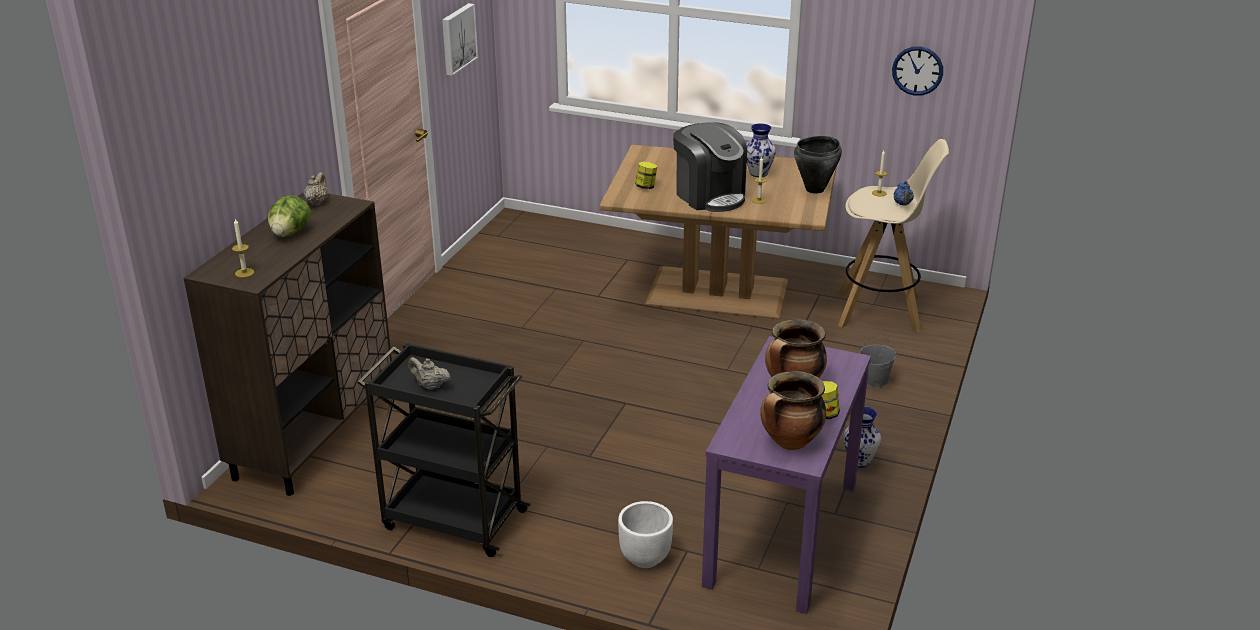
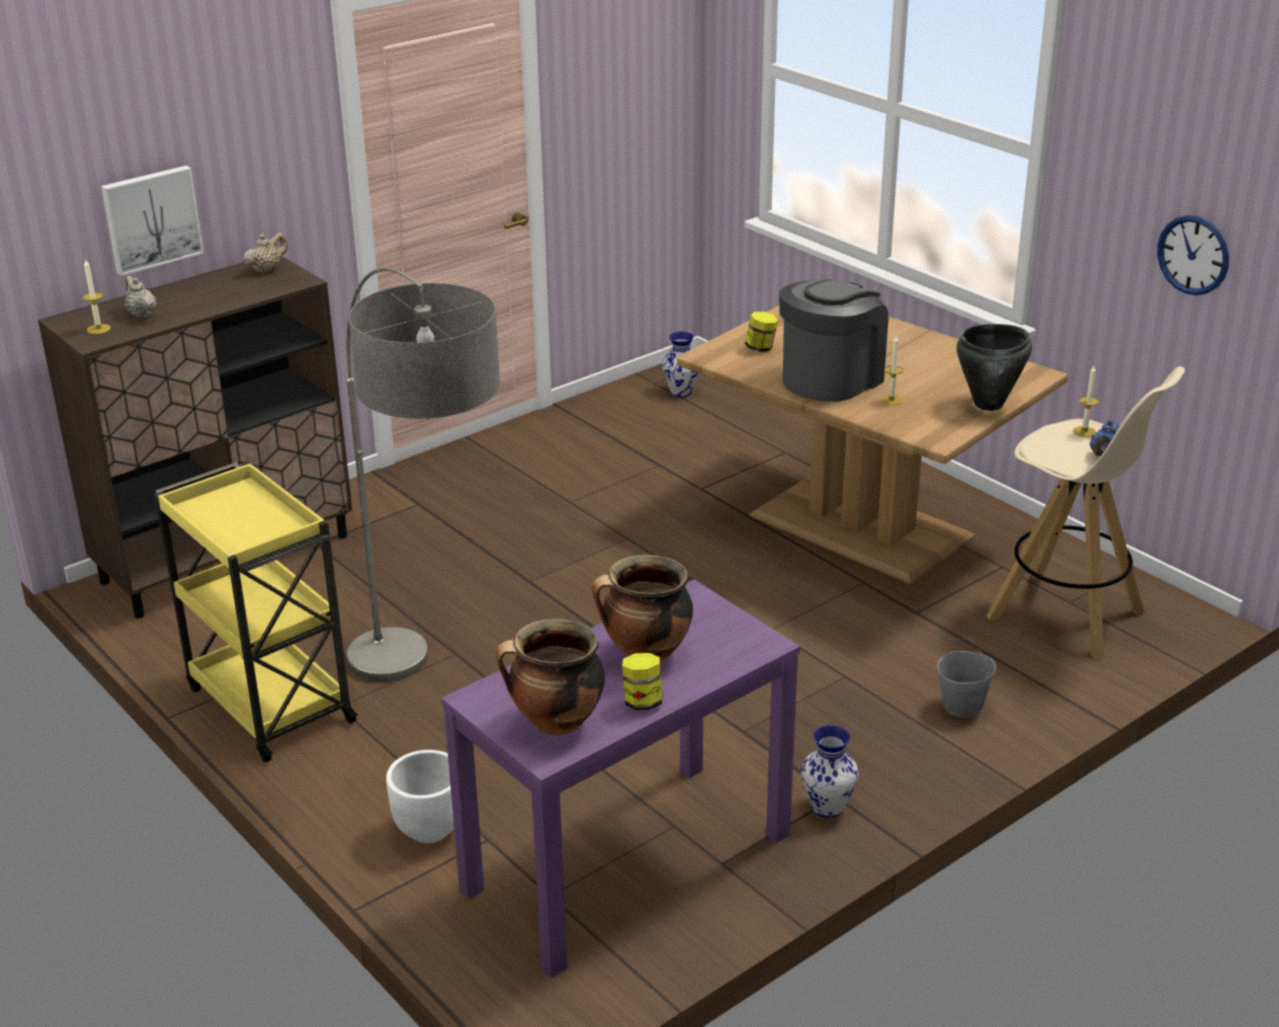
camera: 30 degrees right, 0 degrees up
lettuce [268,195,311,237] -> none
black cart [357,342,531,557] -> yellow cart [154,461,358,763]
beige teapot [408,357,451,390] -> beige teapot moved to [125,276,157,318]
picture [442,3,478,76] -> picture moved to [101,166,204,276]
coffee machine [673,122,747,212] -> coffee machine turned 135 degrees counterclockwise [779,279,888,402]
vase [746,123,776,177] -> vase moved to [662,331,699,397]
none -> floor lamp [347,267,500,682]

